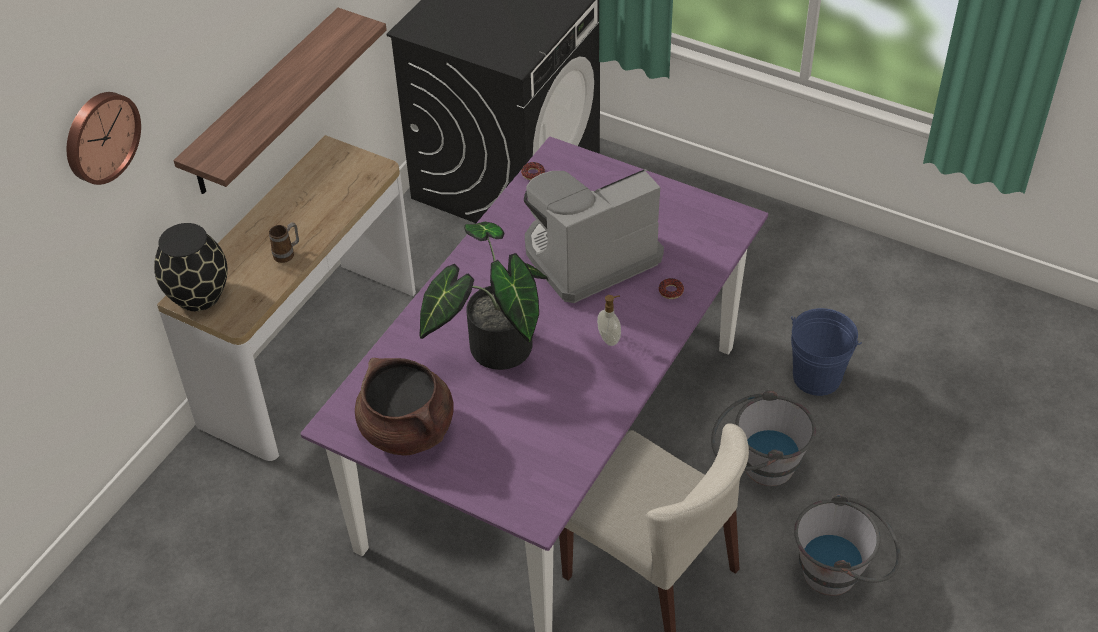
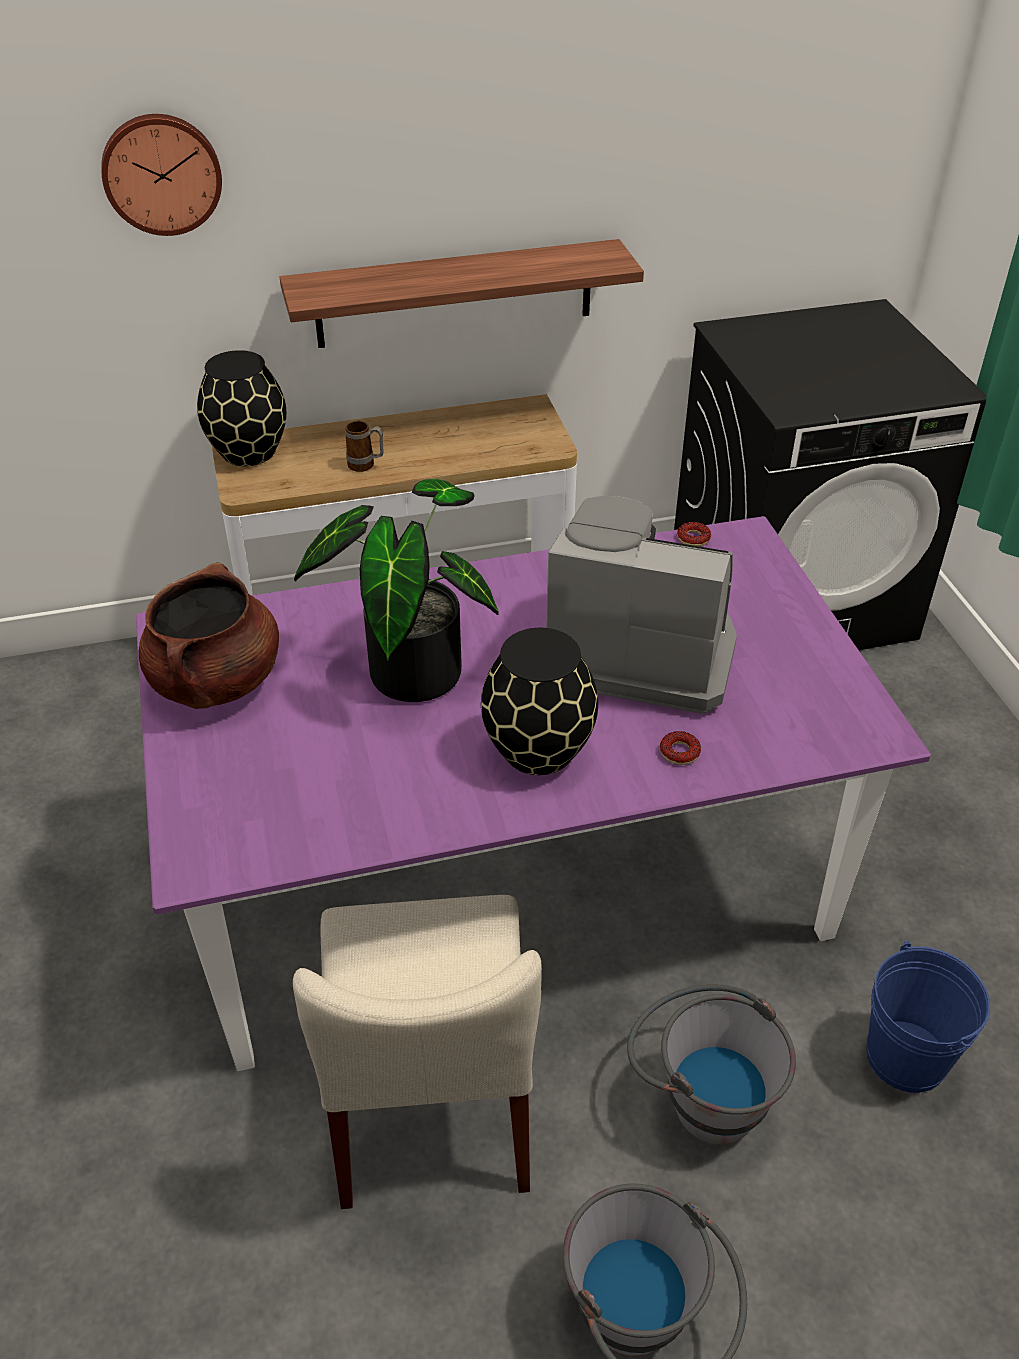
camera: 45 degrees right, 5 degrees down
soap dispenser [597,295,621,346] -> black vase [481,628,598,775]

